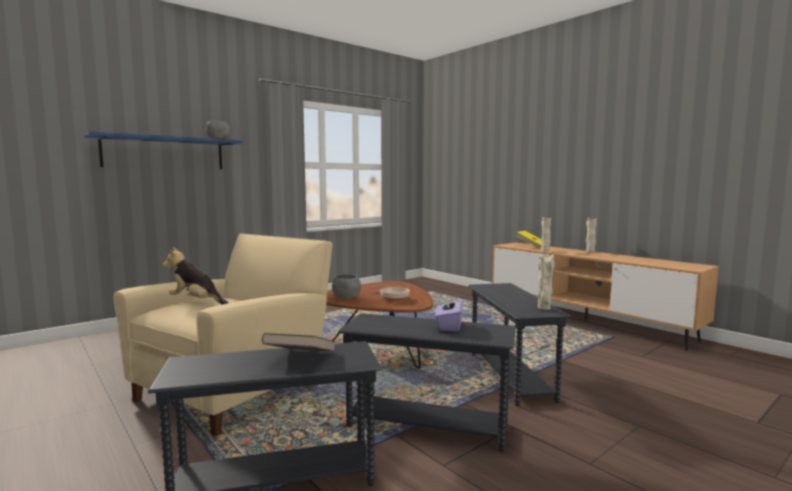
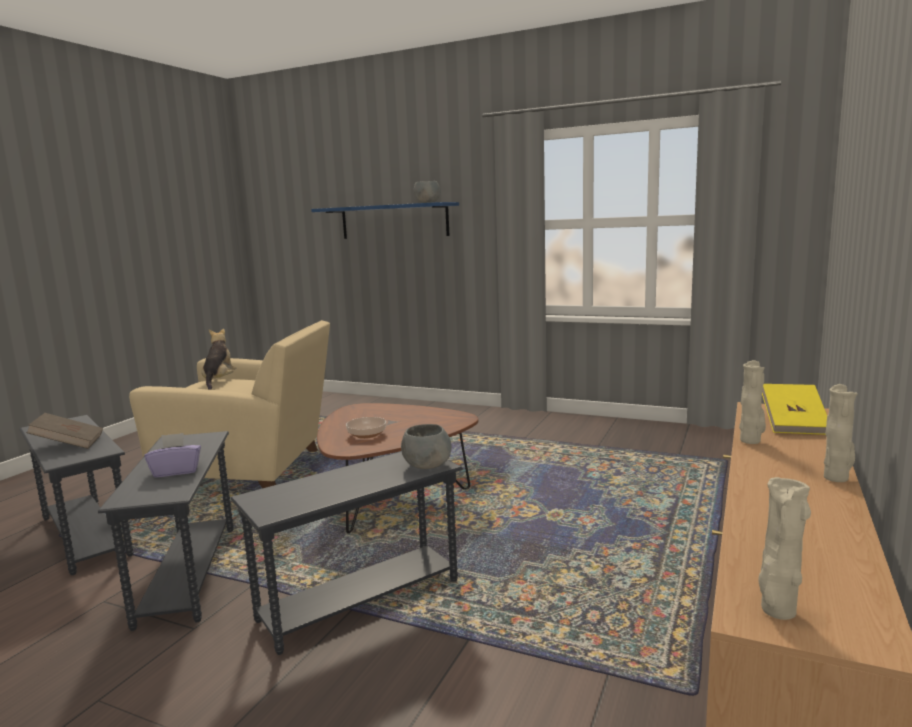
camera: 65 degrees right, 5 degrees up
grey bowl [332,274,361,299] -> grey bowl moved to [401,424,451,469]
beige vase [538,255,555,310] -> beige vase moved to [758,477,811,620]

